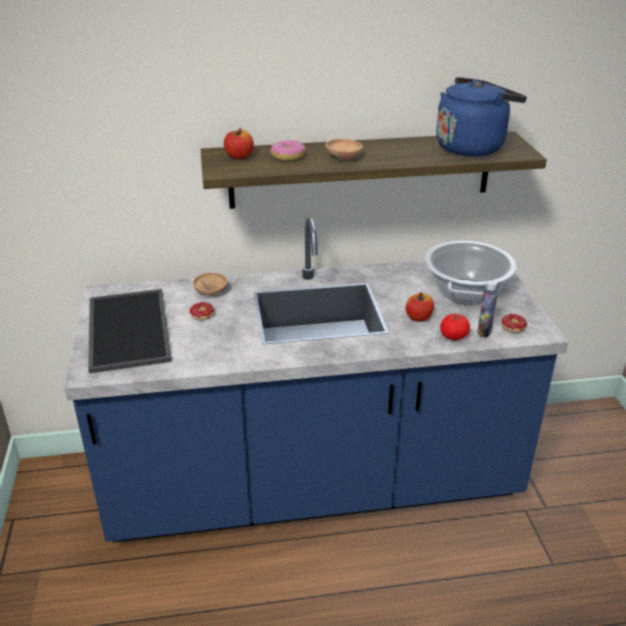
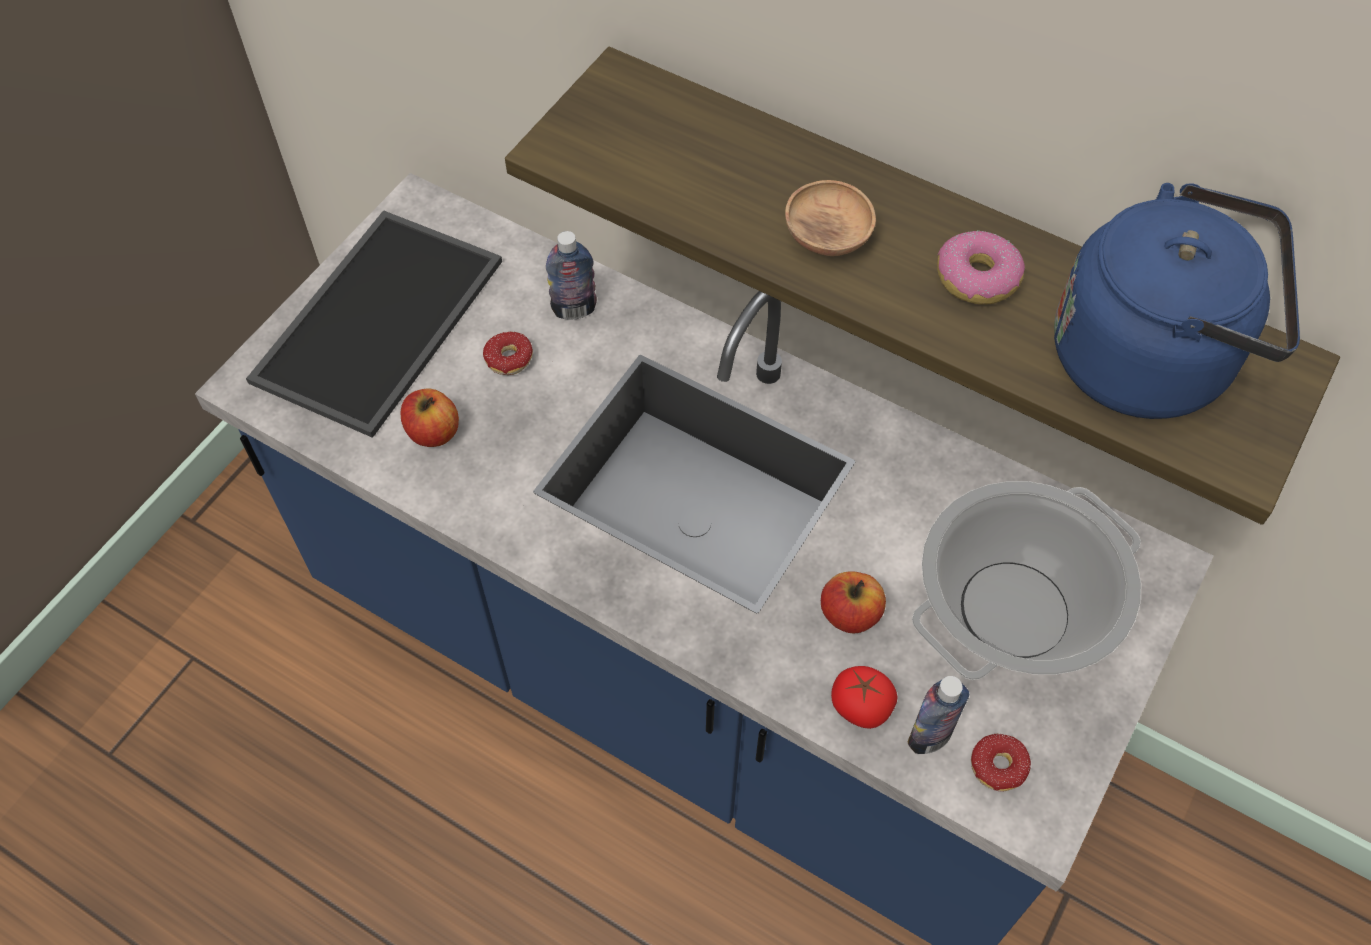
camera: 40 degrees right, 25 degrees up
brown bowl [193,273,228,296] -> bottle [546,231,597,320]
apple [224,128,254,159] -> apple moved to [401,388,459,447]
donut [271,140,306,161] -> donut moved to [937,230,1025,304]

